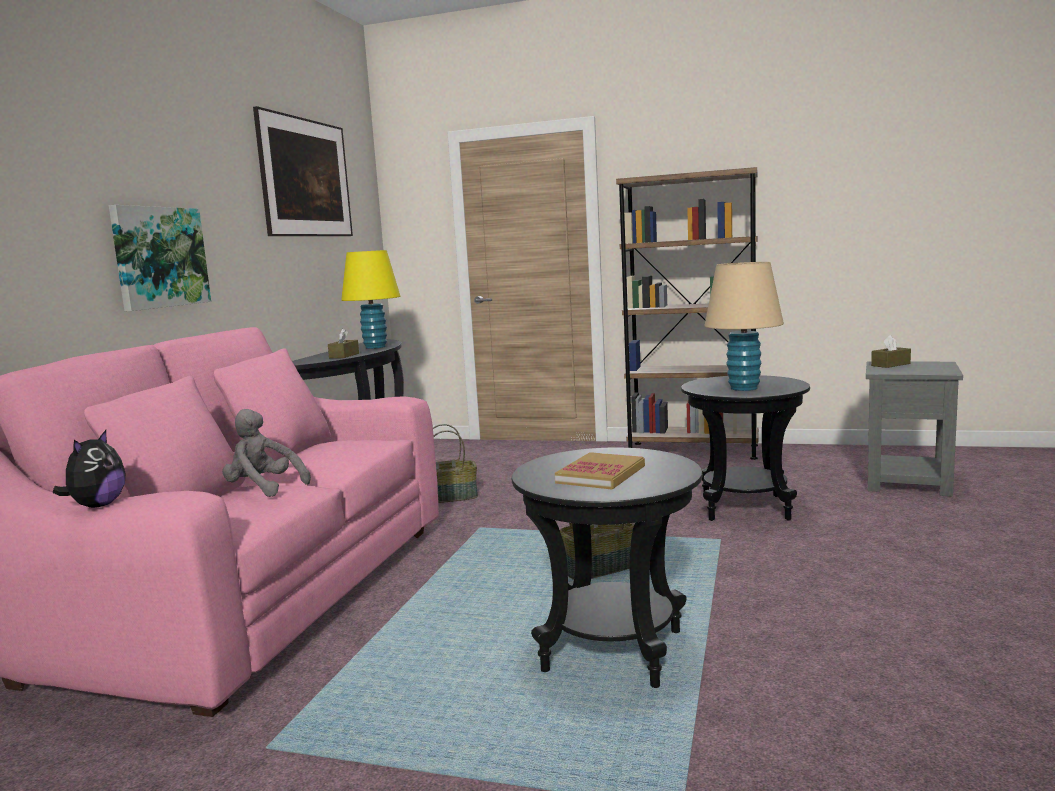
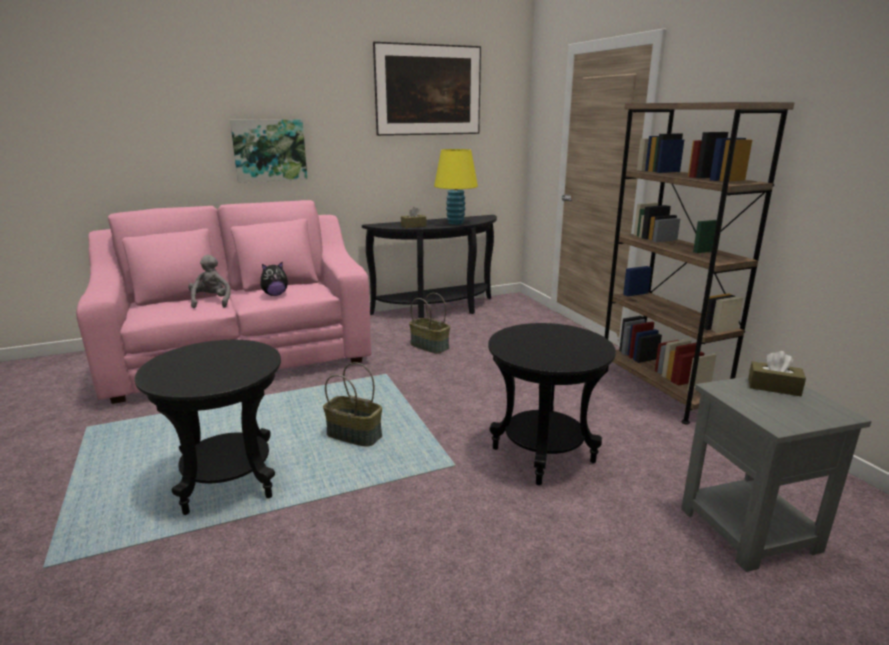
camera: 50 degrees right, 10 degrees up
plush toy [53,430,126,508] -> plush toy moved to [260,262,288,296]
book [555,452,645,490] -> none
beige table lamp [704,262,784,391] -> none

